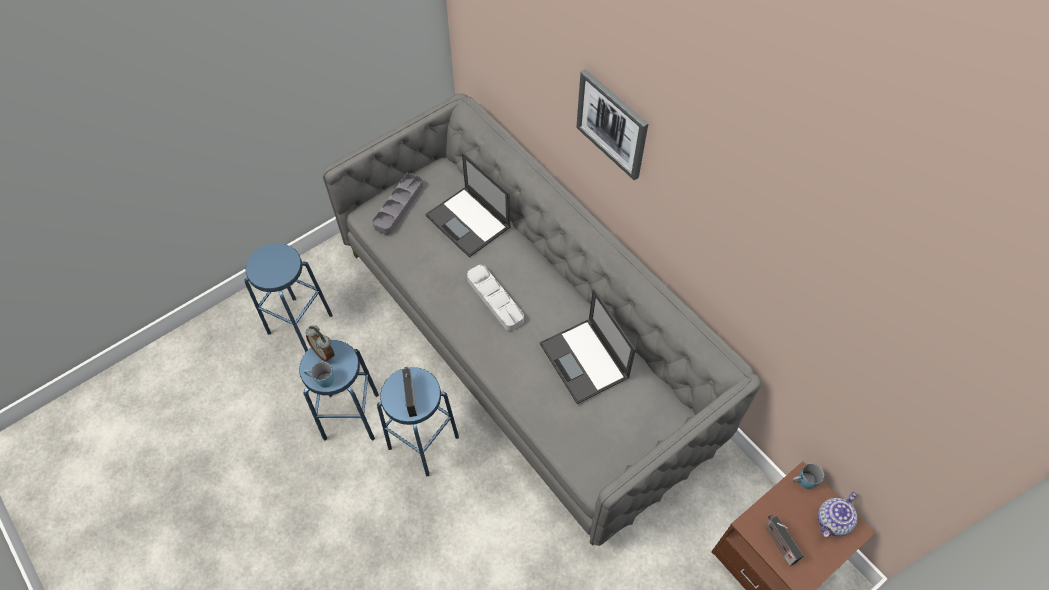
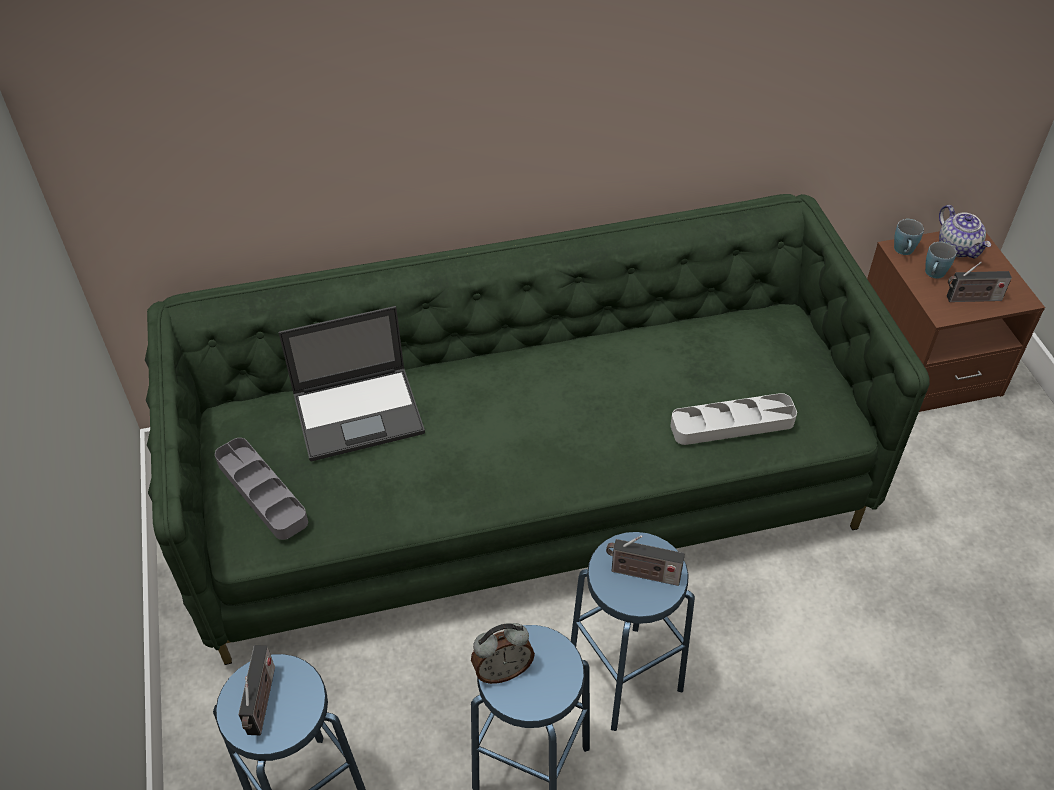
camera: 65 degrees left, 10 degrees down
blue mug [304,362,334,388] -> blue mug moved to [925,242,956,279]
grey sofa [323,94,761,546] -> green sofa [145,194,930,665]
grey tray [467,265,524,331] -> grey tray moved to [670,393,797,445]
laptop [540,289,636,404] -> none
picture [576,69,648,181] -> none
none -> radio [238,645,275,735]

